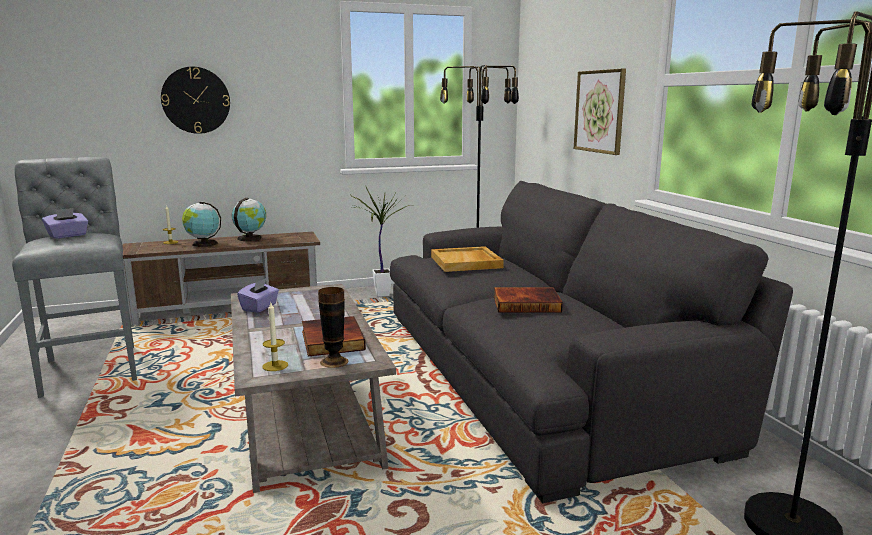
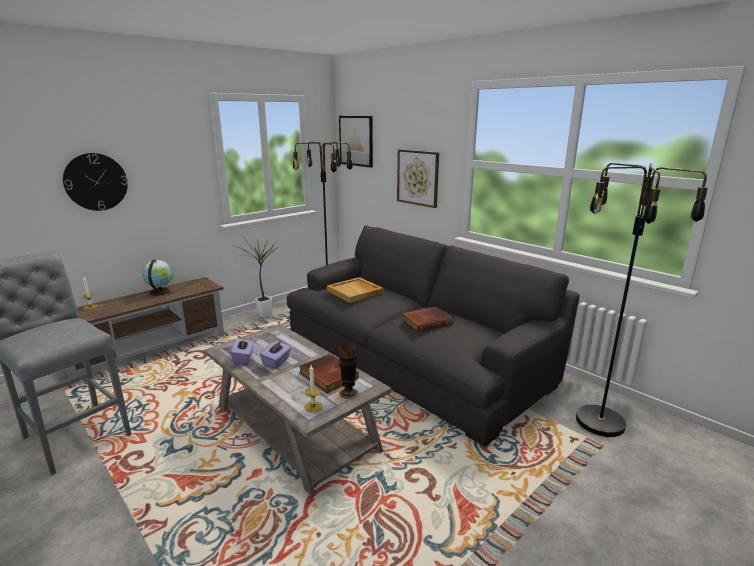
camera: 25 degrees left, 5 degrees up
purple tissue box [42,208,88,239] -> purple tissue box moved to [260,341,291,369]
globe [182,202,221,247] -> none
none -> picture [339,116,373,168]

